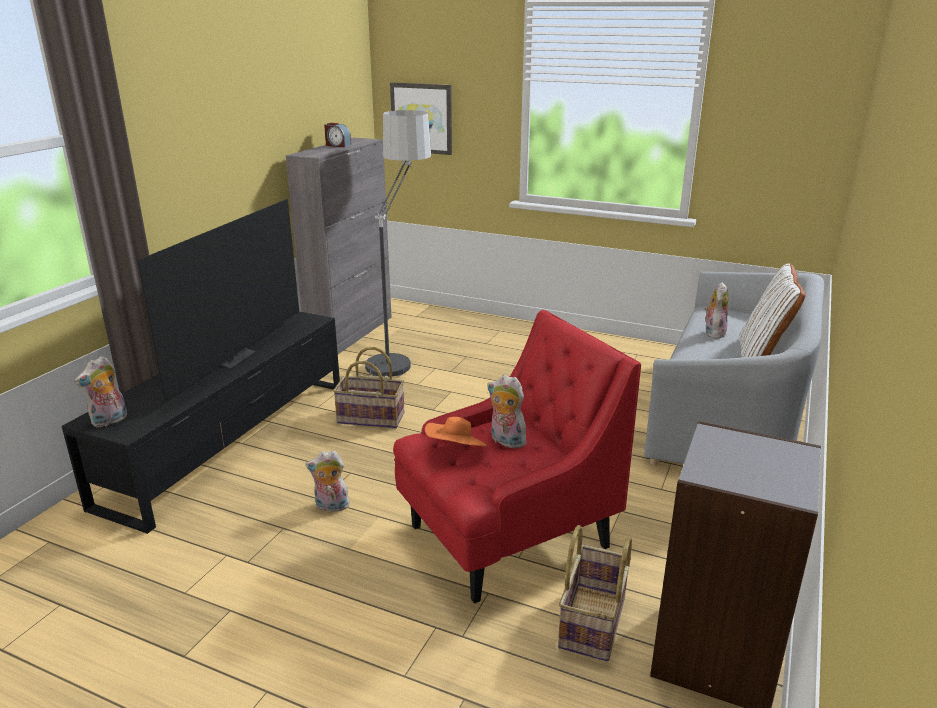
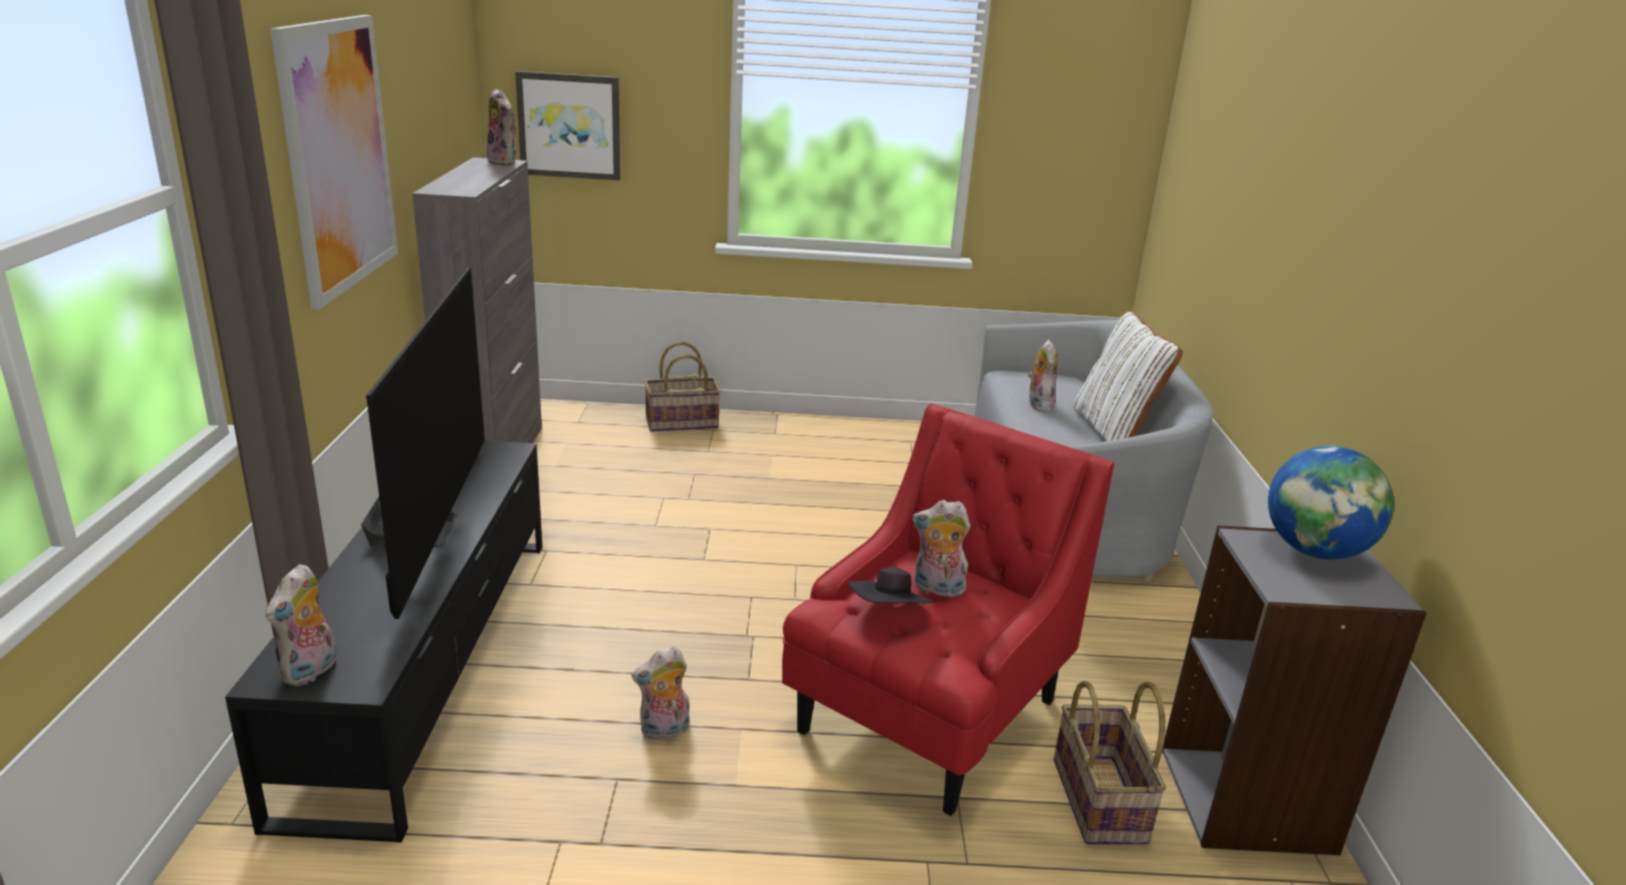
camera: 25 degrees left, 0 degrees up
alarm clock [324,123,351,147] -> none
basket [333,347,405,428] -> basket moved to [644,342,721,432]
floor lamp [362,110,431,377] -> none
orange hat [425,417,487,447] -> black hat [848,567,935,604]
none -> picture [270,15,398,309]
none -> plush toy [486,88,517,165]
none -> globe [1268,446,1394,560]

